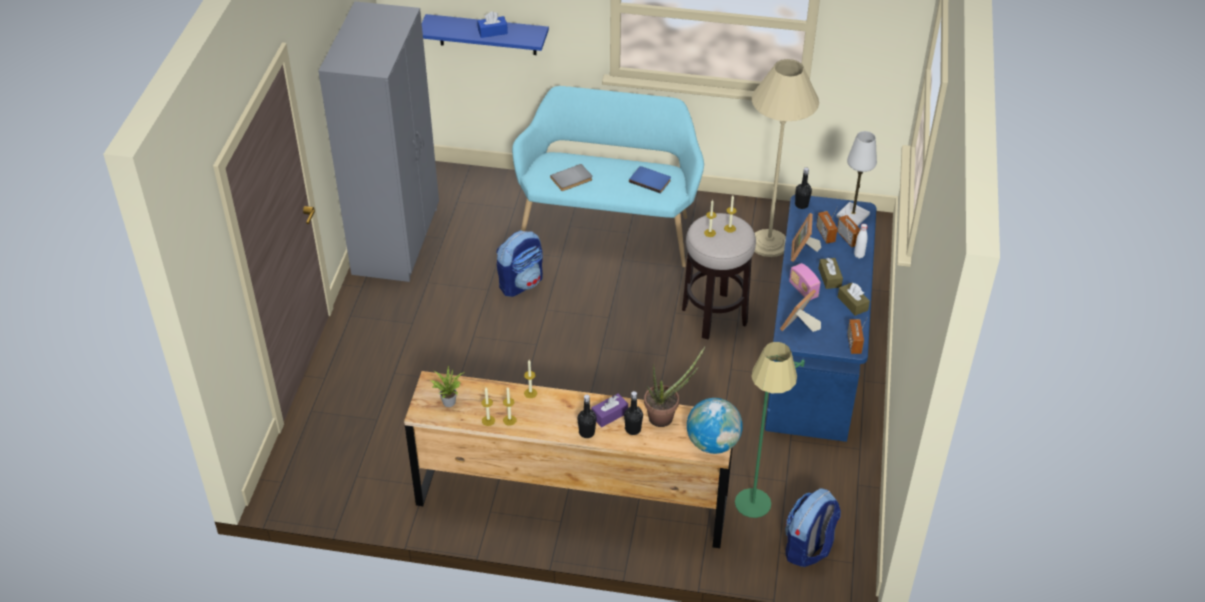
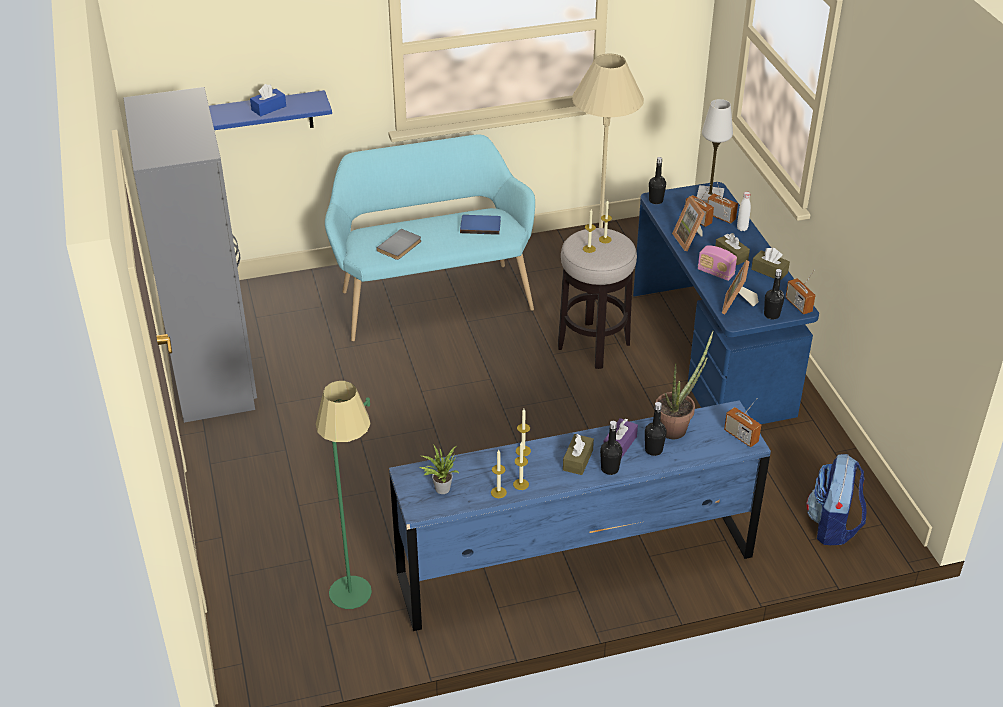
camera: 25 degrees left, 5 degrees down
brown dresser [404,371,732,548] -> blue dresser [389,400,771,631]
backpack [496,230,543,297] -> none
globe [687,398,743,454] -> radio [724,398,761,447]
green floor lamp [735,342,805,518] -> green floor lamp moved to [316,381,372,609]
none -> brown tissue box [563,434,594,475]
none -> black bottle [764,269,785,320]

